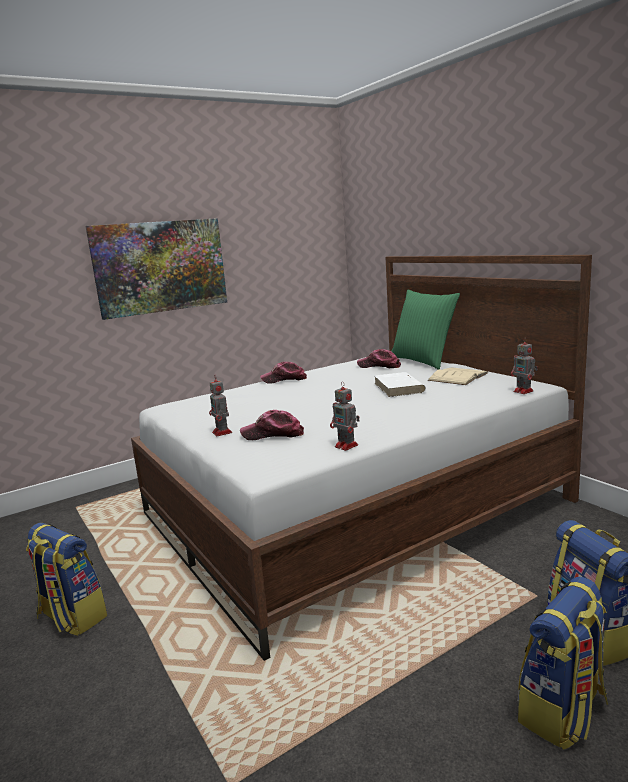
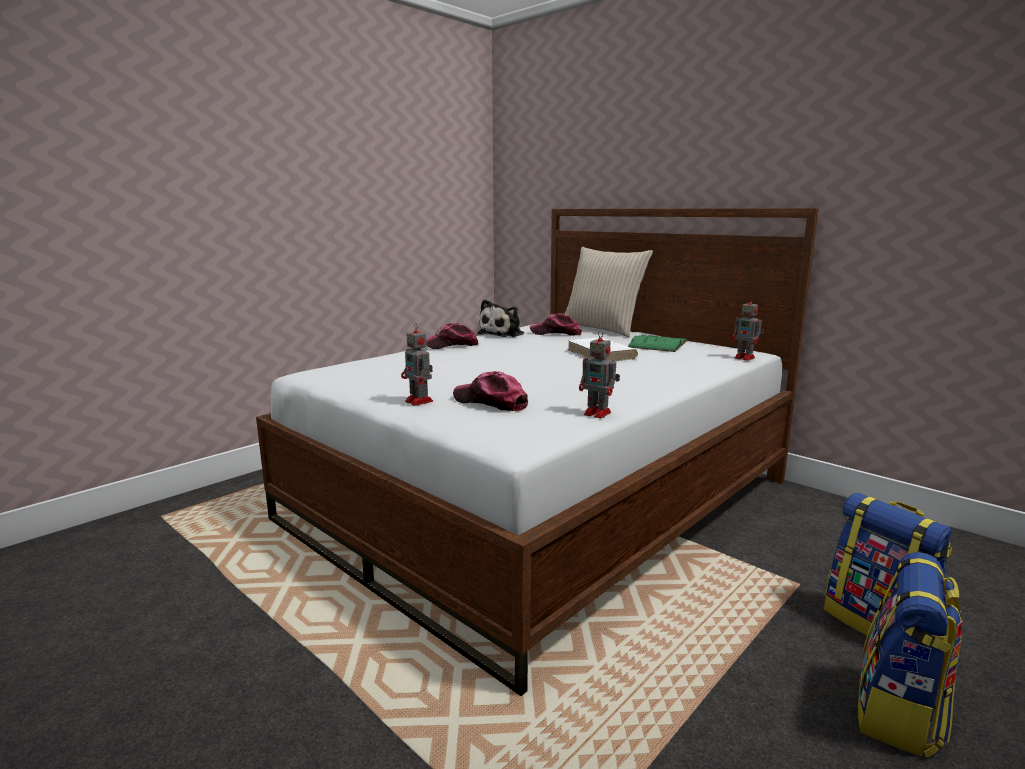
camera: 15 degrees left, 0 degrees up
backpack [26,523,107,636] -> none
picture [85,218,227,320] -> none
cap [240,410,304,440] -> cap turned 45 degrees clockwise [453,371,528,411]
green pillow [391,290,460,369] -> beige pillow [565,247,653,337]
beige book [428,367,488,385] -> green book [628,335,688,352]
none -> plush toy [477,300,524,337]

